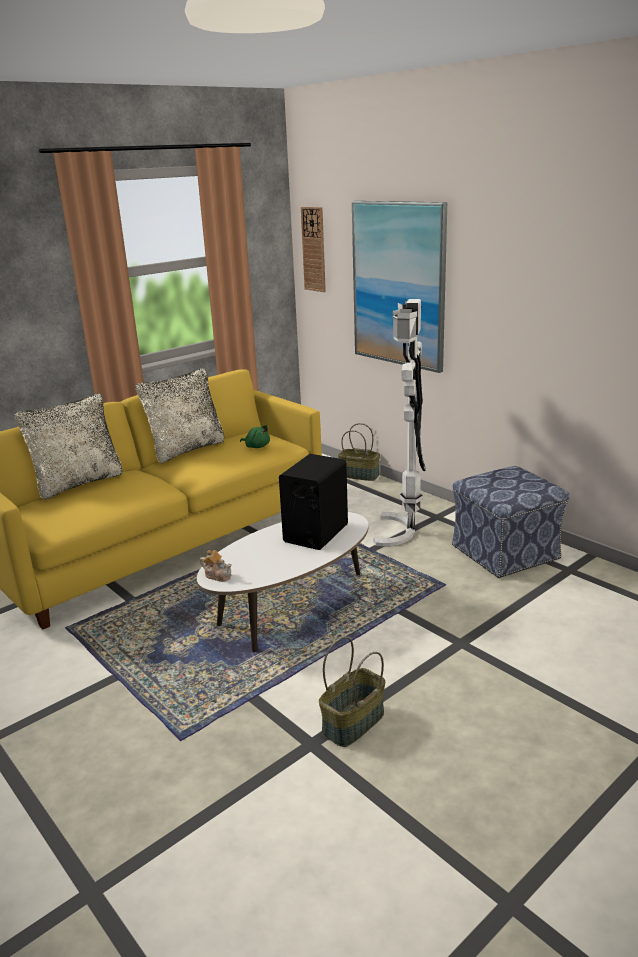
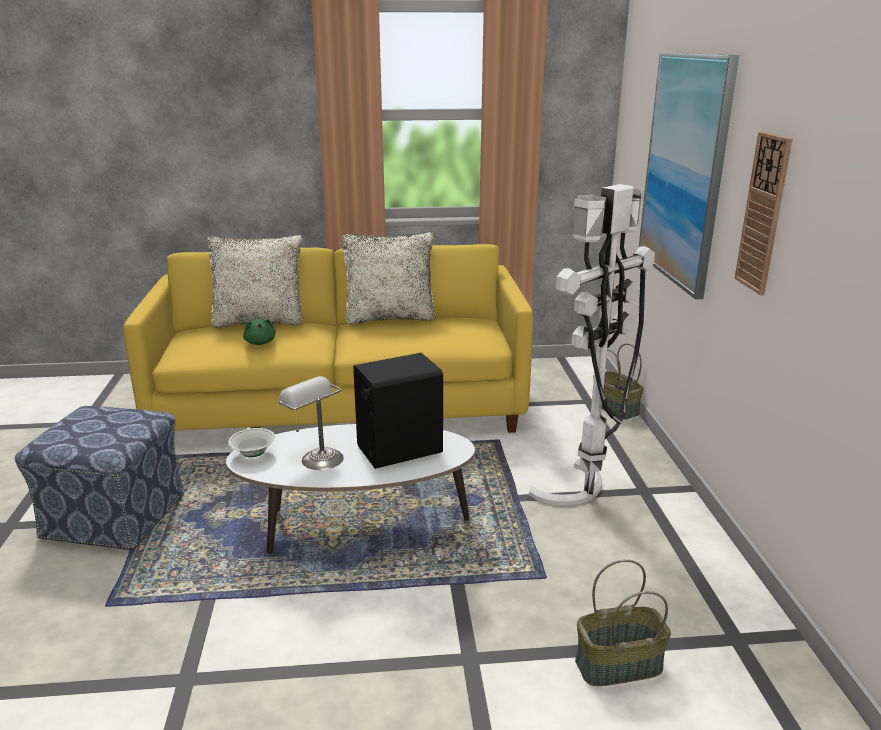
camera: 35 degrees right, 0 degrees up
teapot [200,549,232,582] -> white bowl [228,428,275,457]
green plush toy [240,425,270,448] -> green plush toy moved to [243,319,276,345]
wall clock [301,207,326,292] -> wall clock moved to [734,132,793,295]
basket [319,637,385,747] -> basket moved to [575,559,671,686]
ottoman [452,466,570,578] -> ottoman moved to [15,406,185,550]
none -> white table lamp [278,376,344,470]

